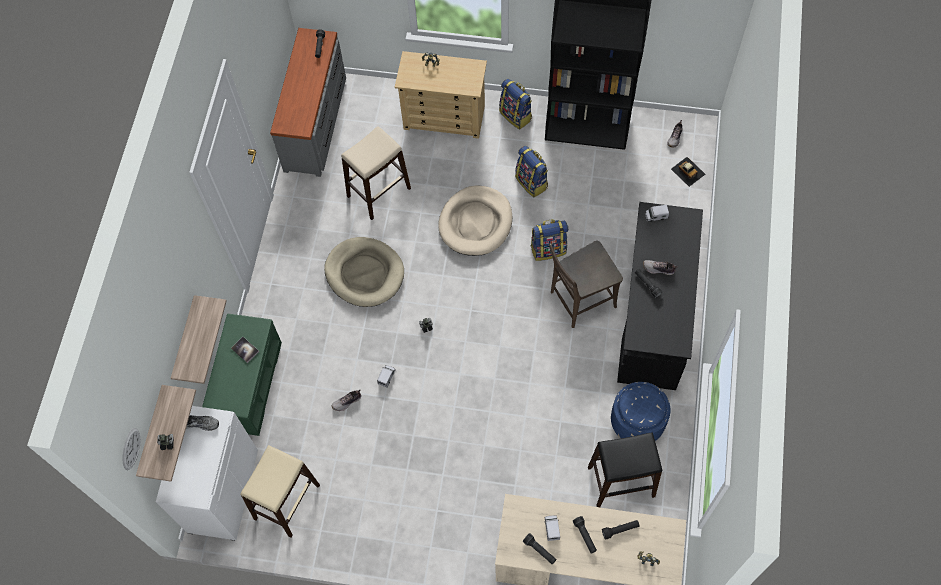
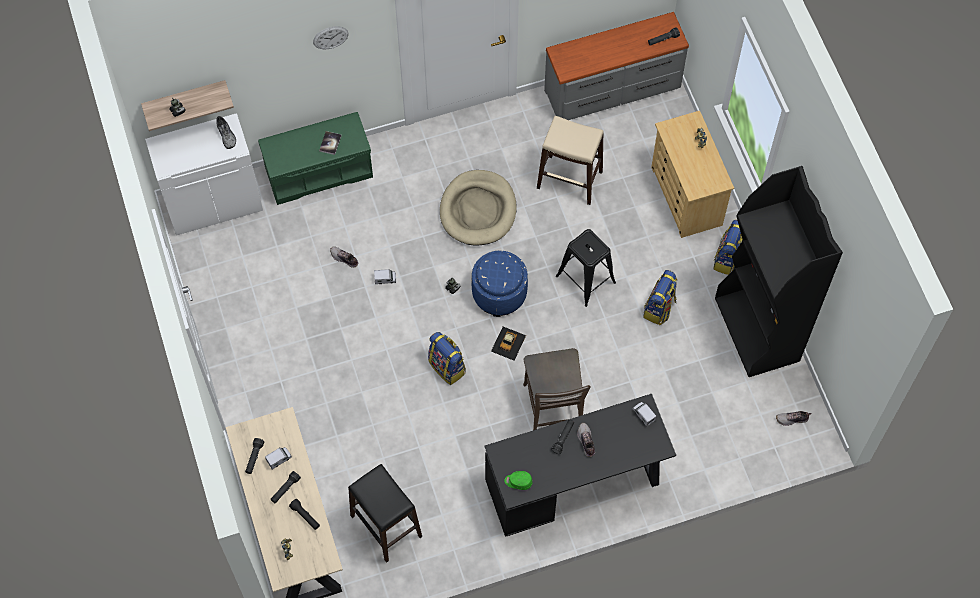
camera: 60 degrees right, 0 degrees up
wall clock [122,428,140,470] -> wall clock moved to [313,26,349,49]
shelf [171,295,227,384] -> none
beige stool [240,445,320,538] -> none
beige dog bed [438,186,512,256] -> black stool [556,229,616,307]
backpack [531,219,568,261] -> backpack moved to [428,332,466,385]
brown chair [549,241,623,328] -> brown chair turned 135 degrees counterclockwise [523,348,591,430]
blue ottoman [611,382,670,441] -> blue ottoman moved to [472,251,528,317]
toy car [671,157,705,187] -> toy car moved to [491,326,526,360]
none -> green cap [504,471,533,490]

